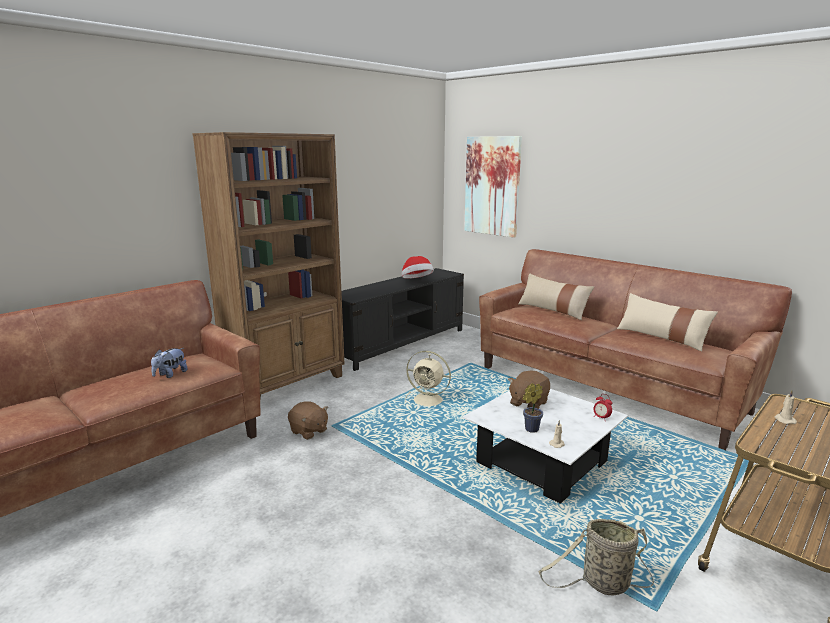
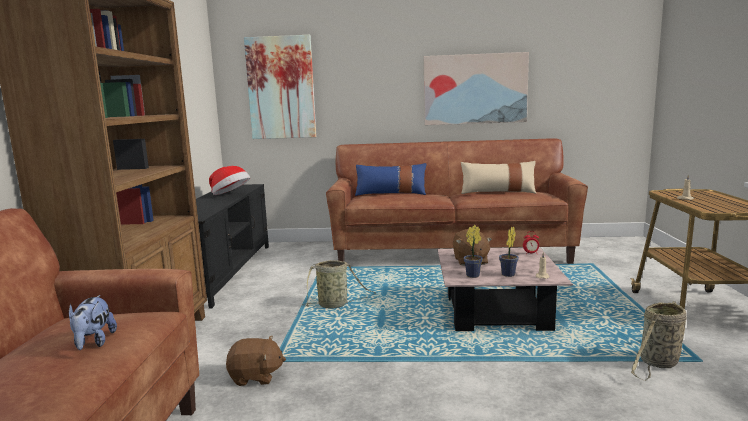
camera: 40 degrees left, 5 degrees down
beige fan [405,351,451,406] -> basket [302,260,376,309]
white coffee table [463,389,628,504] -> pink coffee table [437,247,573,331]
beige pillow [518,273,594,320] -> blue pillow [355,163,427,196]
none -> picture [424,52,529,125]
none -> potted plant [464,225,483,278]

